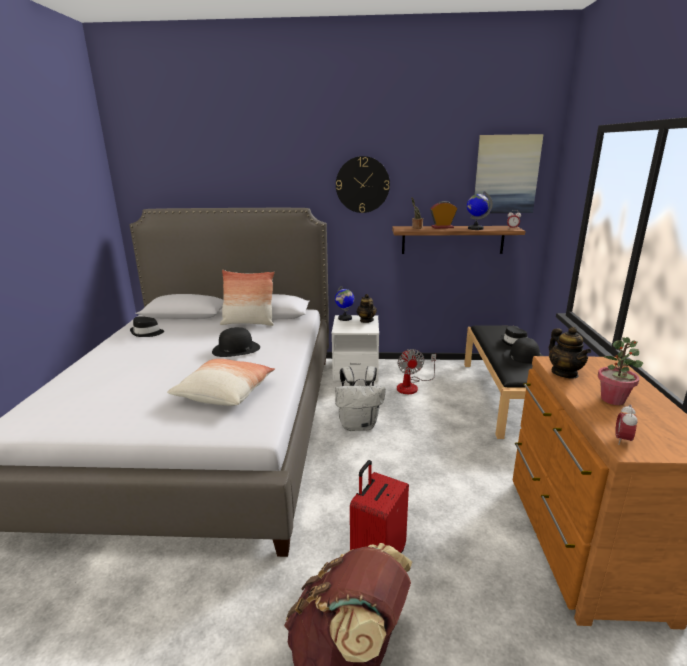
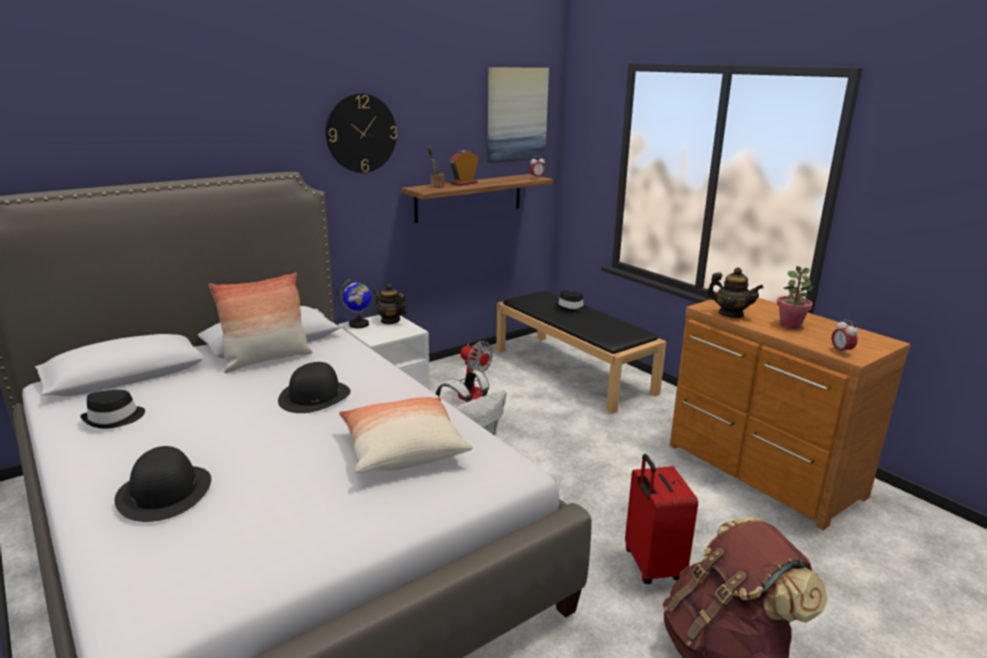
camera: 40 degrees left, 0 degrees up
globe [467,191,493,230] -> none
black hat [503,337,543,368] -> black hat moved to [114,446,211,522]

